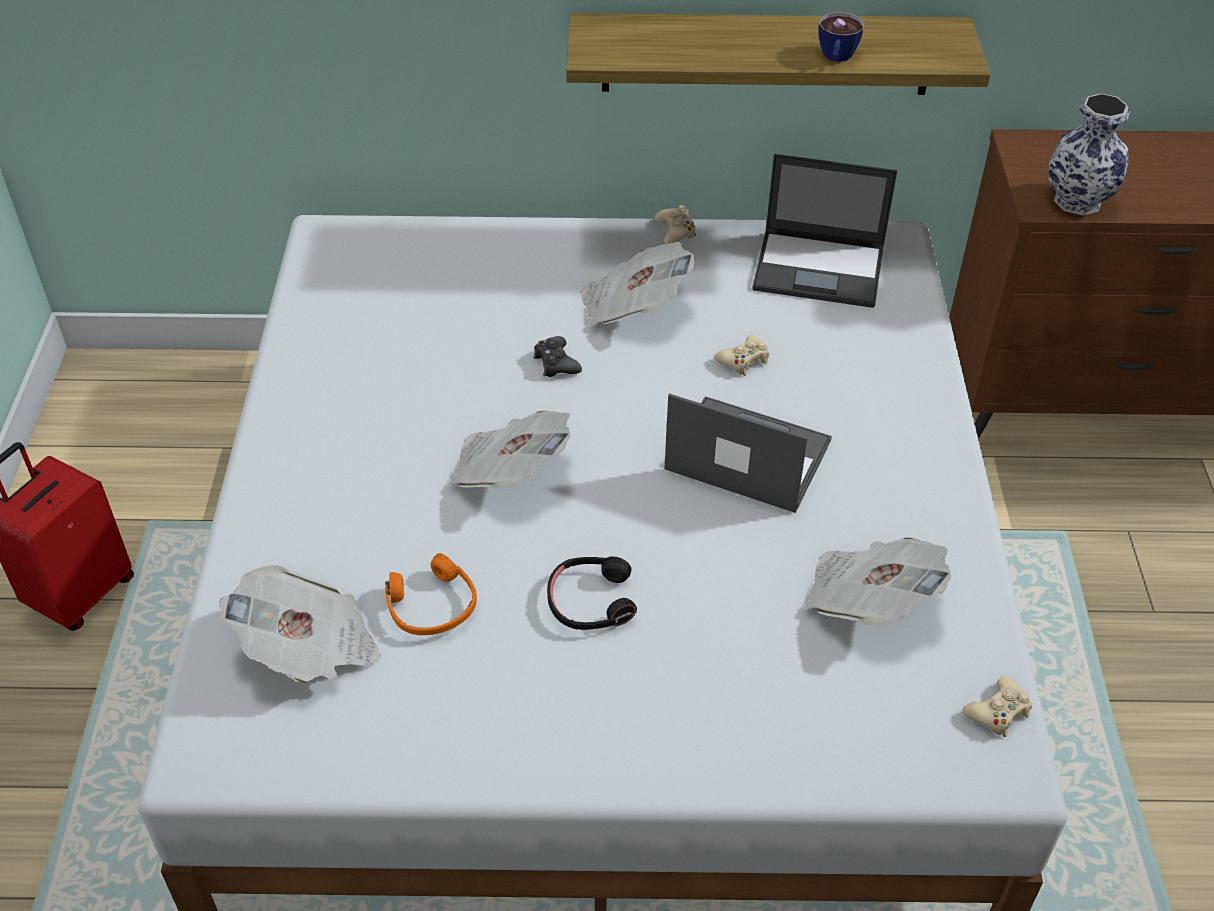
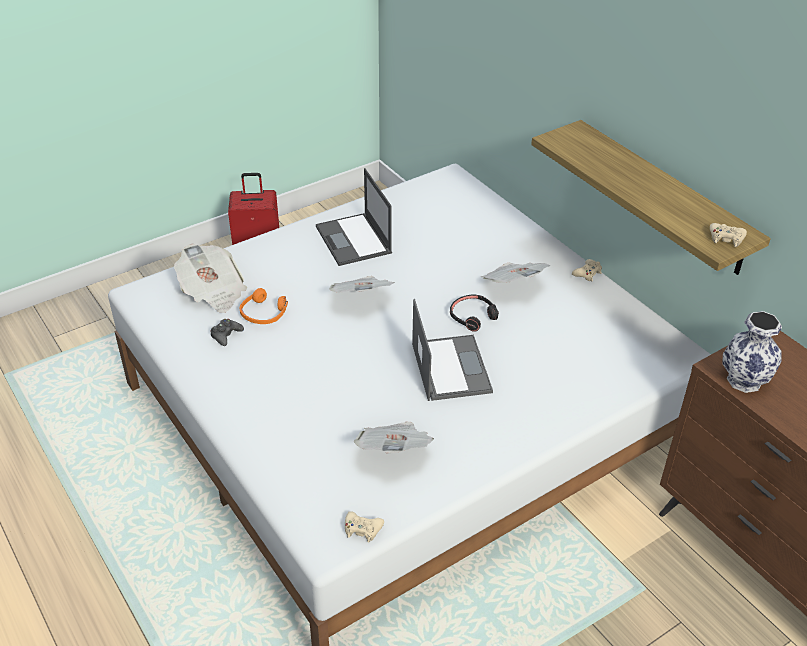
camera: 55 degrees right, 5 degrees down
black game controller [533,336,582,377] -> black game controller moved to [211,319,244,346]
black headphones [547,556,637,630] -> black headphones moved to [450,295,499,332]
beige game controller [714,335,769,376] -> beige game controller moved to [710,223,747,247]
laptop [752,154,897,308] -> laptop moved to [316,168,392,266]
cup [818,12,865,62] -> none

